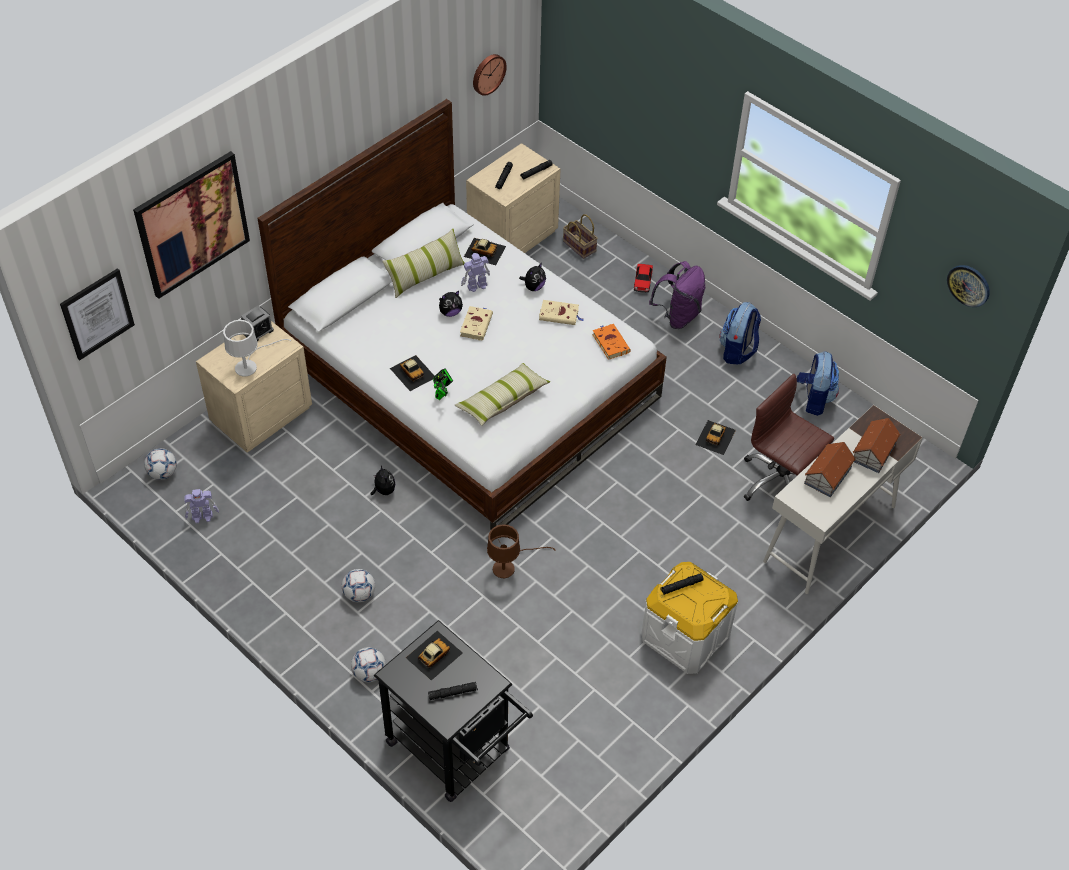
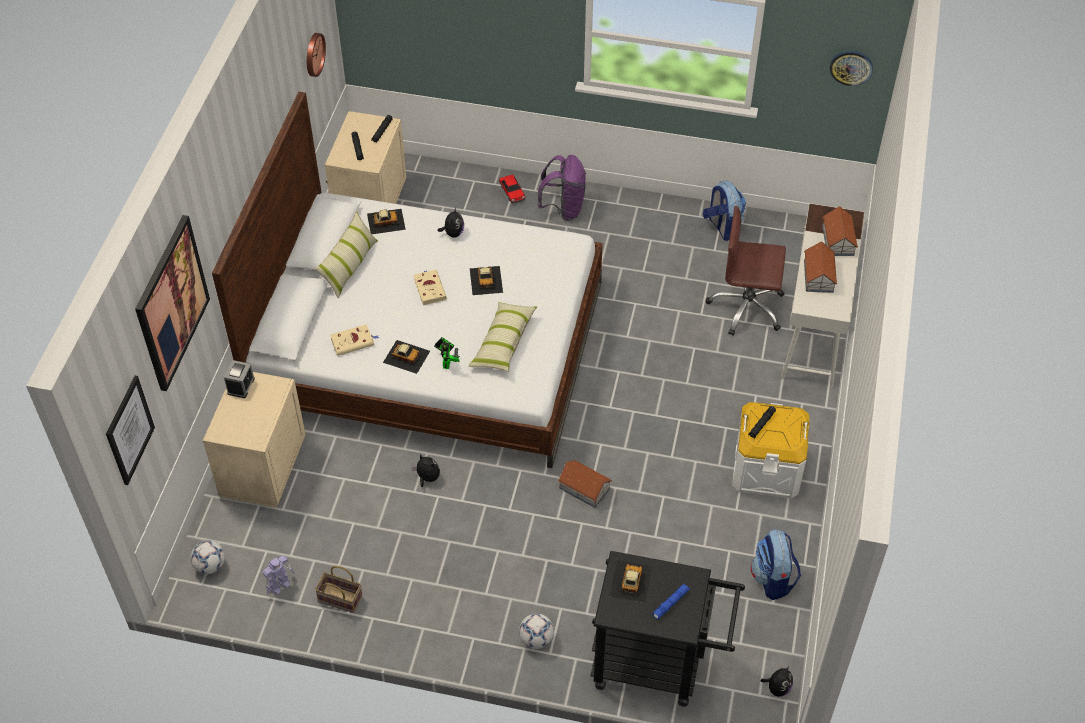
camera: 30 degrees left, 0 degrees up
white table lamp [223,320,291,376] -> none
football [342,569,375,602] -> none
black flashlight [428,682,478,700] -> blue flashlight [652,583,690,619]
plush toy [439,291,463,317] -> plush toy moved to [760,666,793,697]
toy robot [461,253,490,292] -> none
brown table lamp [487,524,556,578] -> toy house [558,460,612,508]
beige book [539,300,584,325] -> beige book moved to [330,324,379,356]
basket [563,214,598,259] -> basket moved to [315,566,363,613]
orange book [592,324,631,360] -> none
toy car [696,420,736,455] -> toy car moved to [470,266,503,295]
backpack [719,302,761,364] -> backpack moved to [751,529,801,600]

